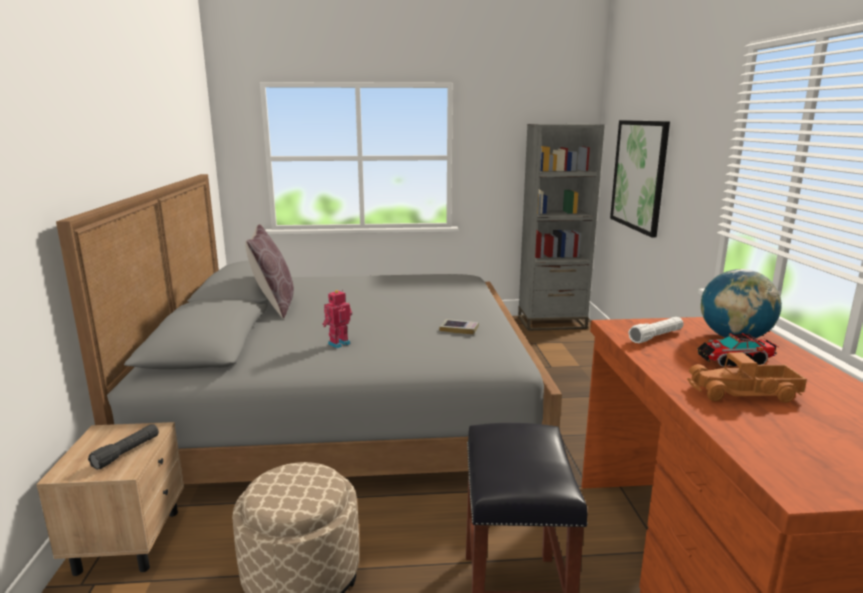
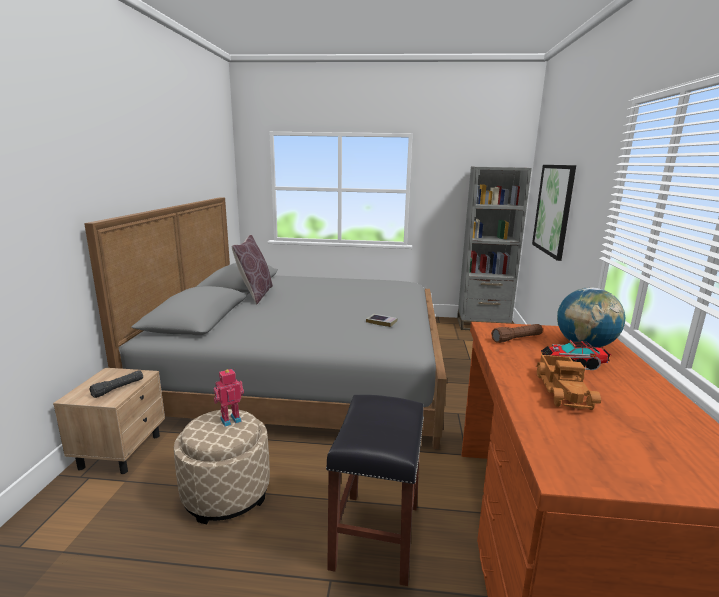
camera: 10 degrees right, 0 degrees up
toy robot [322,290,352,348] -> toy robot moved to [213,369,244,427]
white flashlight [628,317,683,343] -> brown flashlight [491,324,543,343]
toy truck [687,352,807,403] -> toy truck turned 90 degrees counterclockwise [536,355,601,410]

